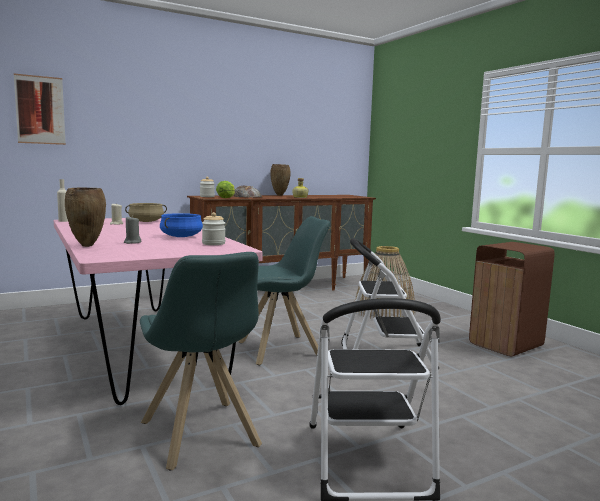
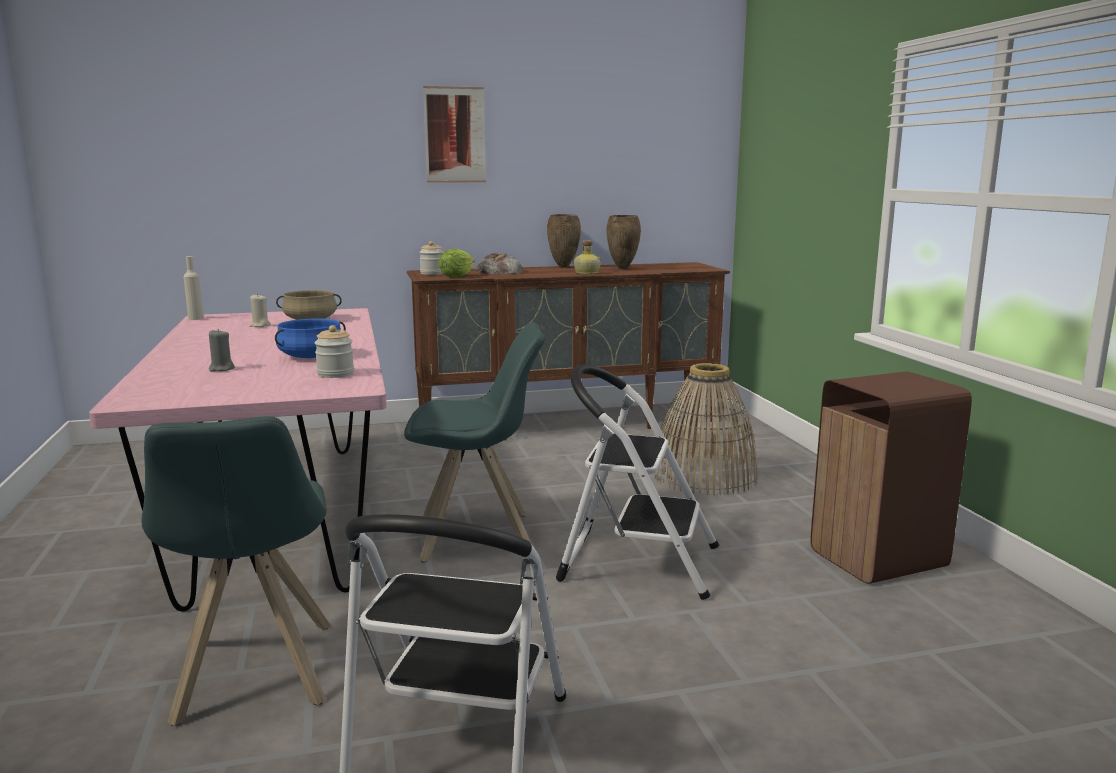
camera: 15 degrees right, 5 degrees up
picture [14,74,66,145] -> picture moved to [423,86,486,183]
brown vase [65,188,106,247] -> brown vase moved to [606,215,641,269]

